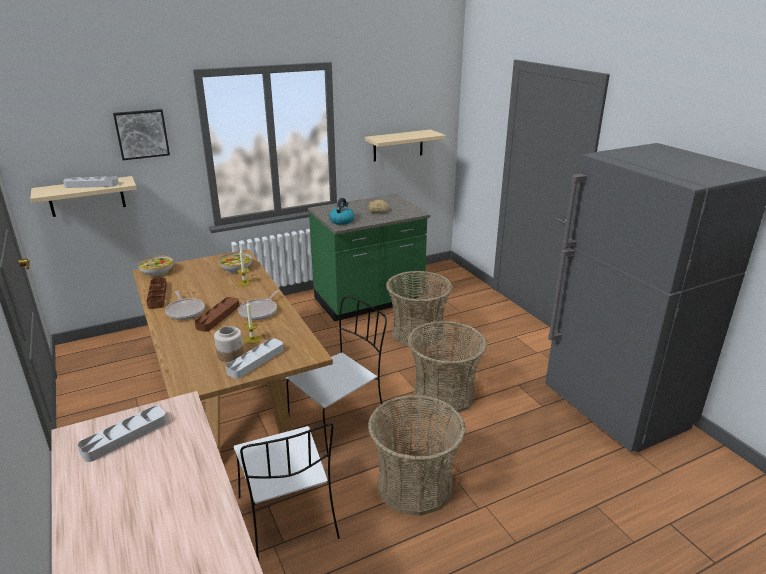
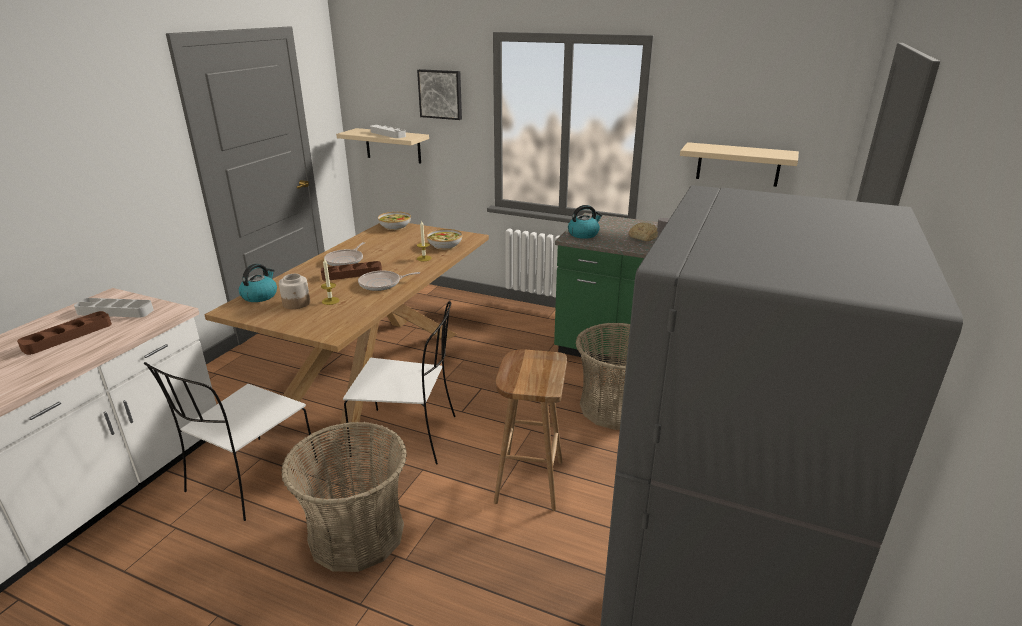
camera: 50 degrees right, 0 degrees up
brown tray [146,278,167,309] -> brown tray moved to [17,311,112,355]
grey tray [226,338,283,379] -> none
basket [408,321,487,414] -> brown stool [494,349,567,511]
none -> kettle [239,264,277,302]

